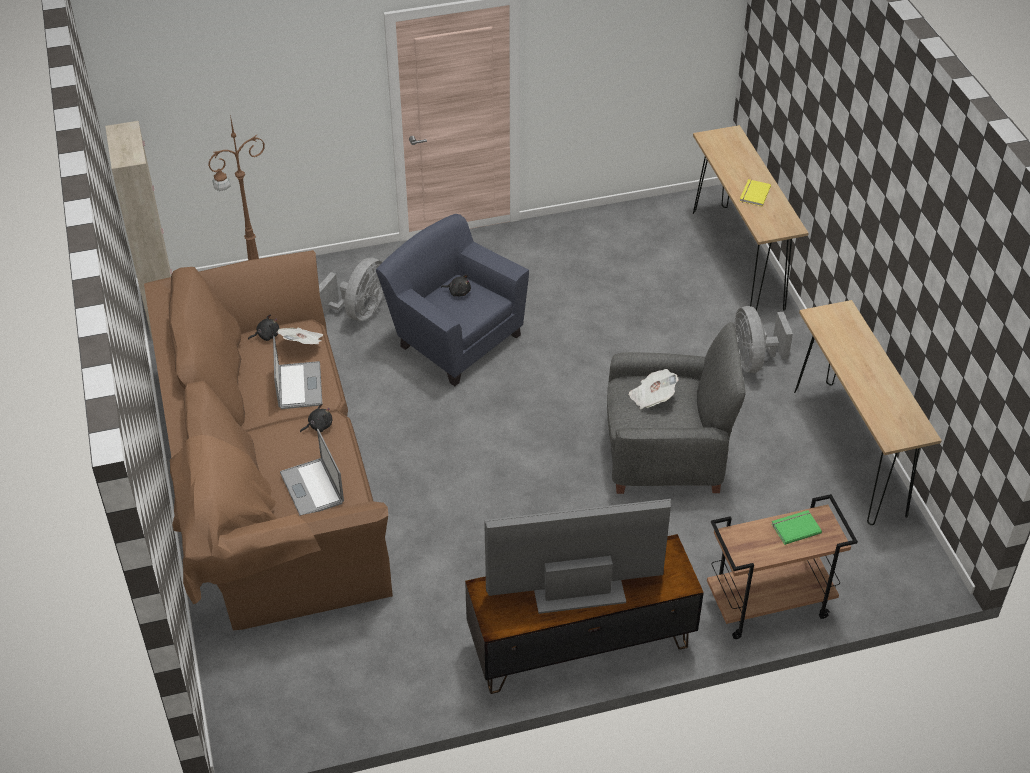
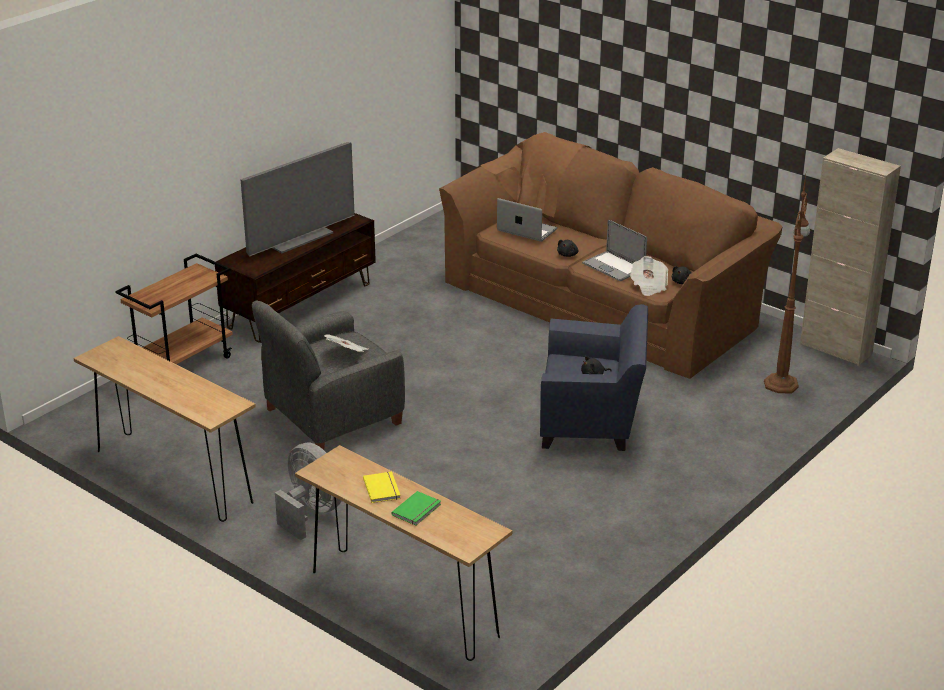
camera: 145 degrees right, 15 degrees down
grey fan [319,258,383,321] -> none
green book [772,510,822,545] -> green book moved to [391,491,441,525]

